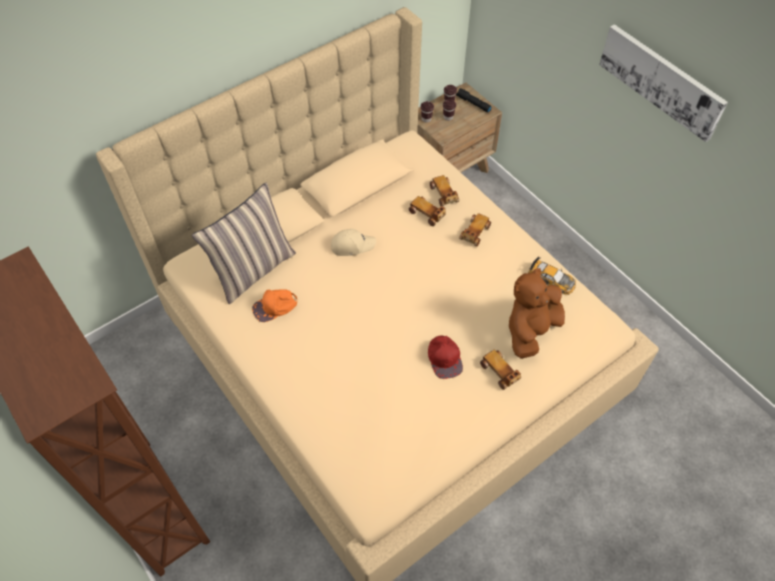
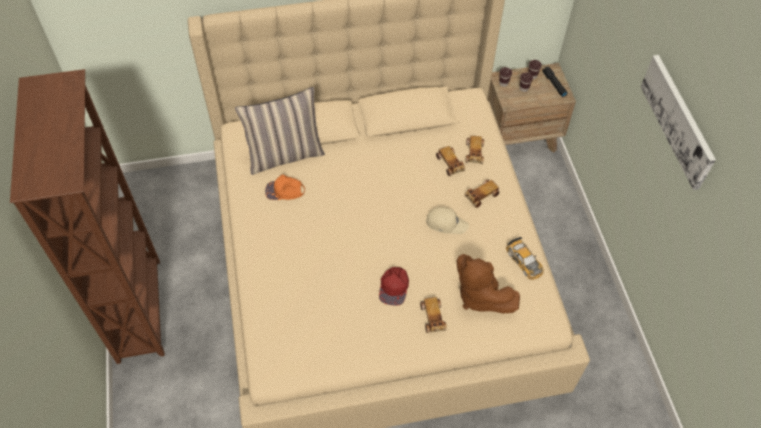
camera: 25 degrees right, 0 degrees up
beige cap [331,229,376,256] -> beige cap moved to [425,207,469,234]
brown plush toy [509,268,565,359] -> brown plush toy turned 105 degrees counterclockwise [457,254,520,313]

